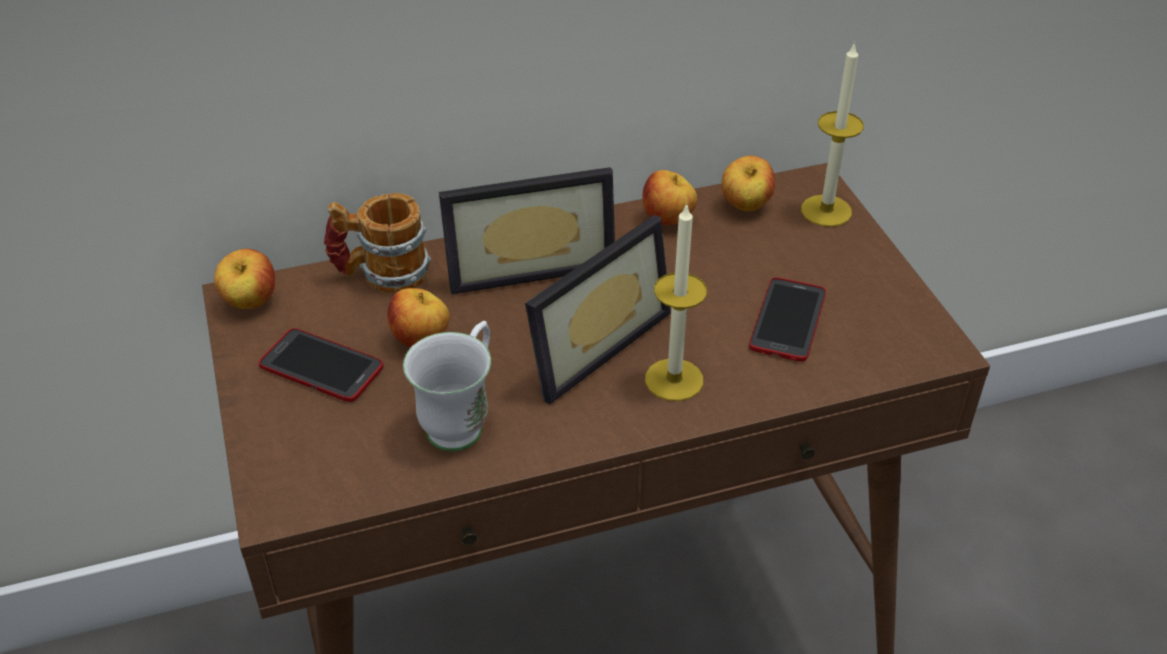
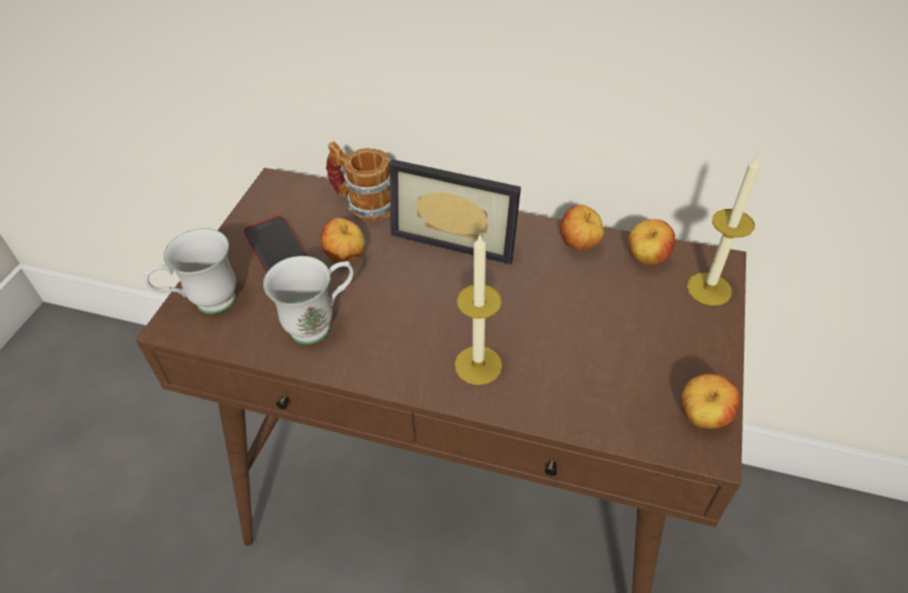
camera: 35 degrees right, 5 degrees up
apple [214,249,275,309] -> apple moved to [681,374,740,428]
picture frame [525,215,671,404] -> none
phone [749,277,826,362] -> none
none -> white mug [144,228,236,314]

